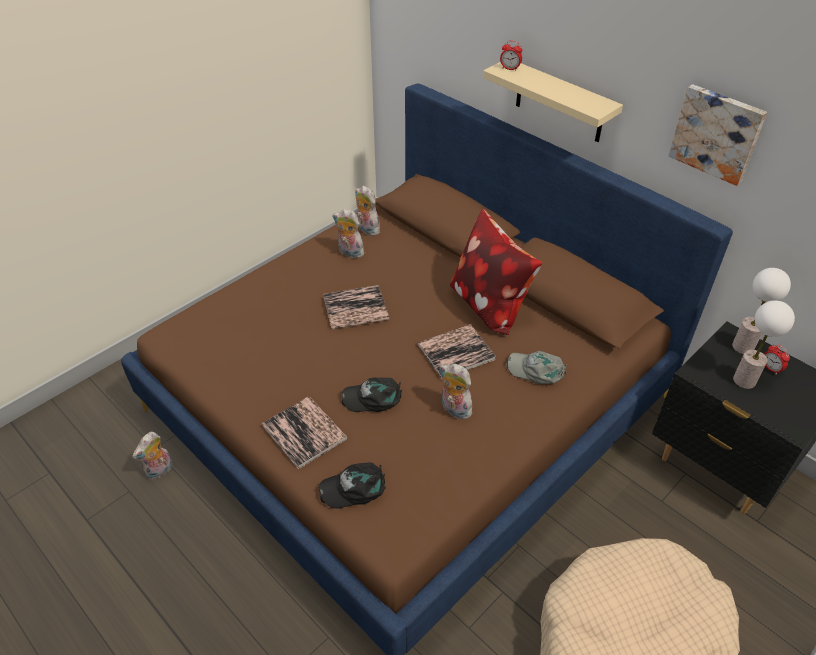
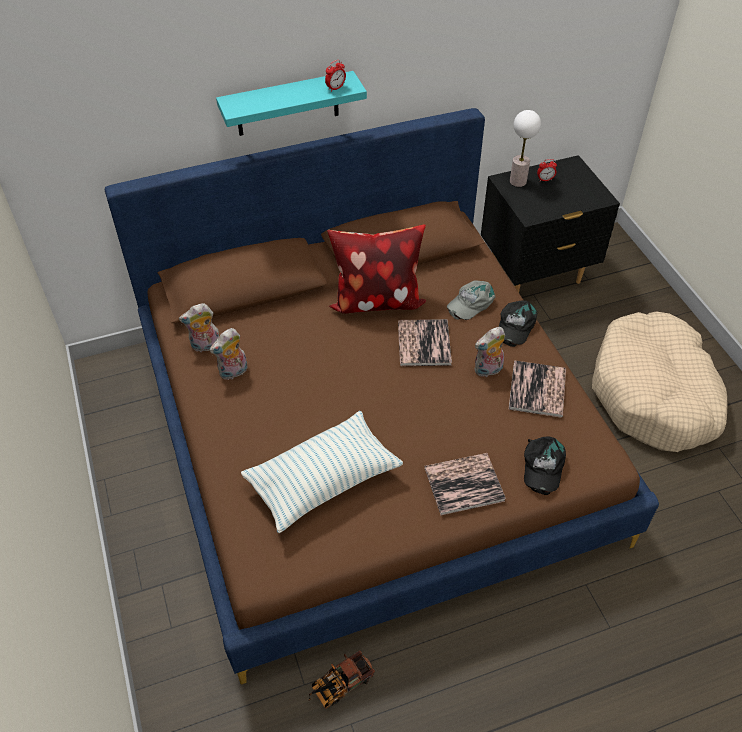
camera: 65 degrees left, 5 degrees up
plush toy [132,432,172,480] -> toy truck [308,650,375,708]
book [324,285,389,329] -> book moved to [508,360,566,417]
black cap [342,378,402,412] -> black cap moved to [499,301,537,347]
beige shelf [483,62,623,142] -> turquoise shelf [216,71,367,136]
alarm clock [500,40,522,71] -> alarm clock moved to [325,60,346,92]
picture [669,84,767,186] -> none
table lamp [733,300,795,389] -> none
none -> pillow [241,411,403,533]

